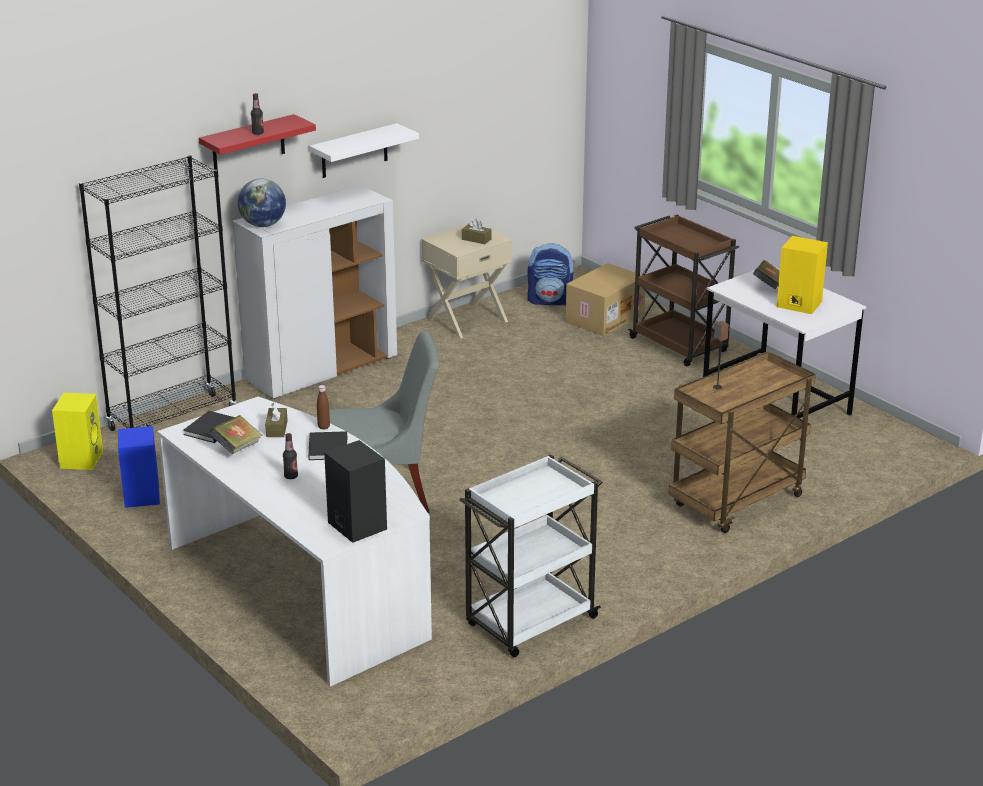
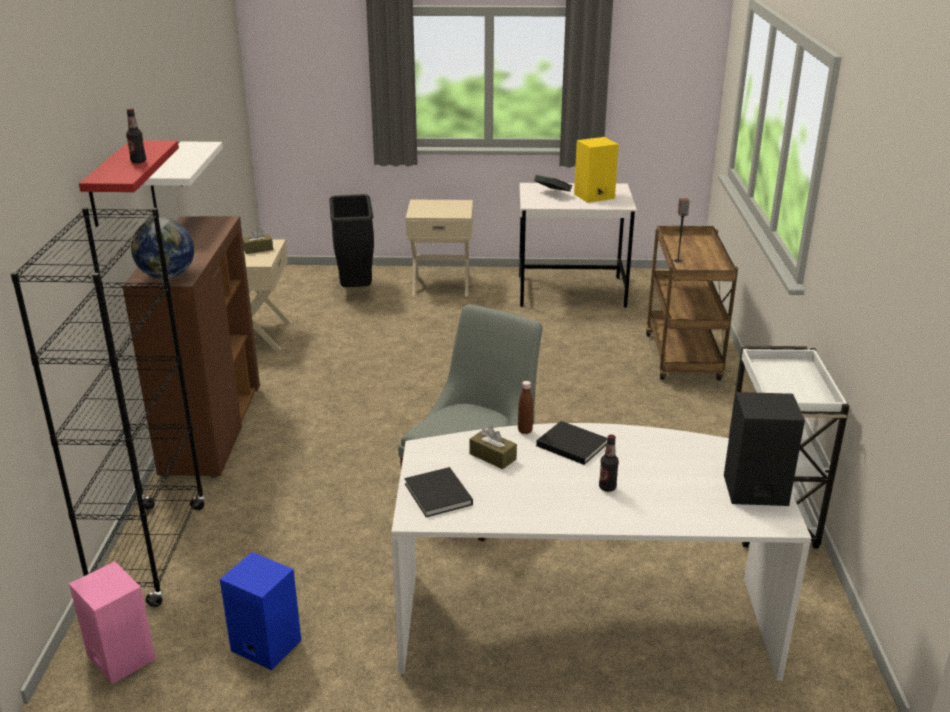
camera: 50 degrees left, 0 degrees up
yellow speaker [52,392,103,470] -> pink speaker [69,561,156,684]
book [209,415,262,454] -> none
white cabinet [233,185,397,399] -> brown cabinet [123,216,260,478]
backpack [527,243,575,305] -> none
cardboard box [566,263,645,336] -> black trash can [329,194,374,287]
brown cart [628,215,739,367] -> beige nightstand [406,199,473,296]

